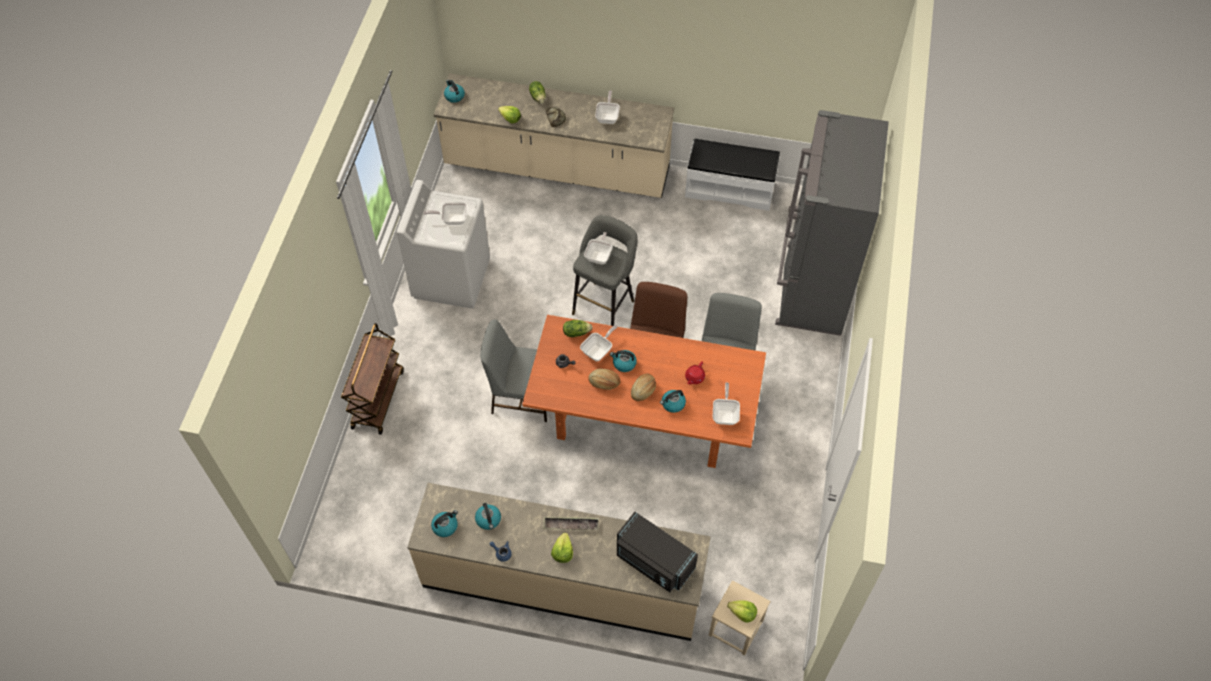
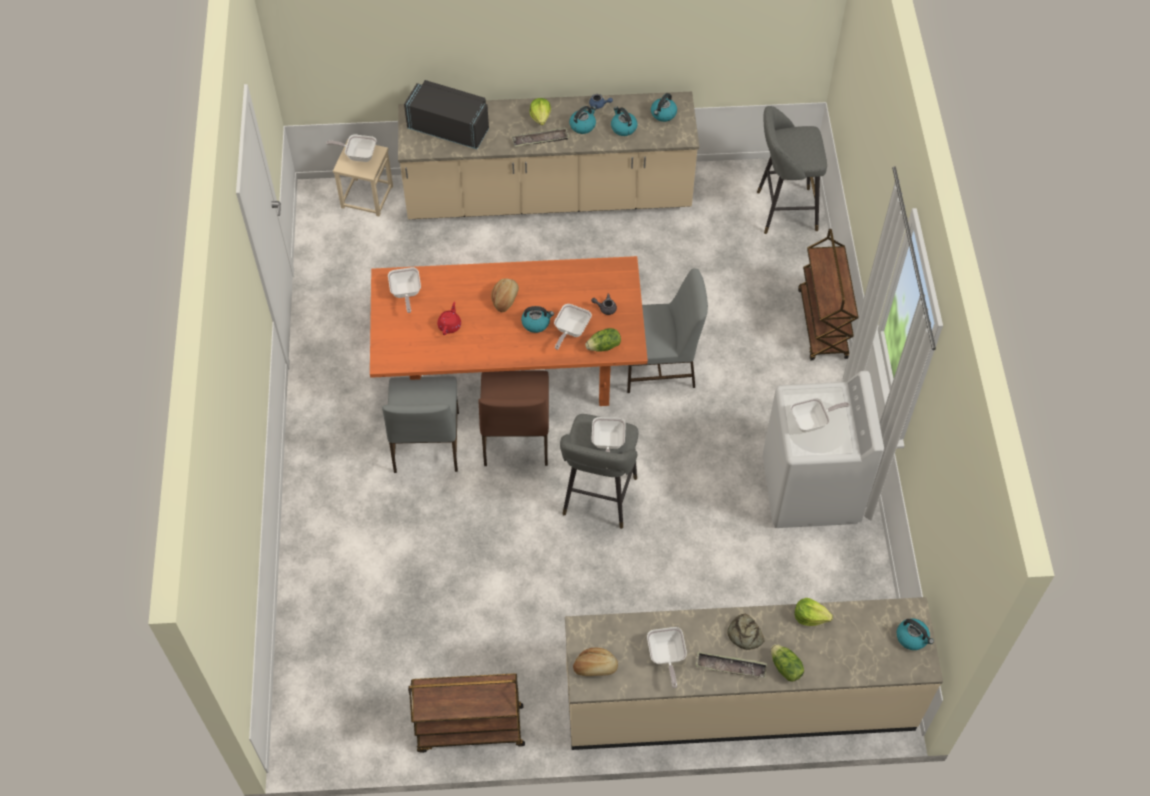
camera: 165 degrees right, 0 degrees up
bread [588,369,620,390] -> bread moved to [573,648,618,676]
kettle [660,390,686,413] -> kettle moved to [569,106,596,134]
white bench [685,138,780,211] -> brown cart [408,673,525,753]
lettuce [727,600,757,623] -> frying pan [326,135,376,162]
grey fridge [775,110,889,336] -> none
none -> tray [695,652,767,678]
none -> grey stool [757,106,827,234]

